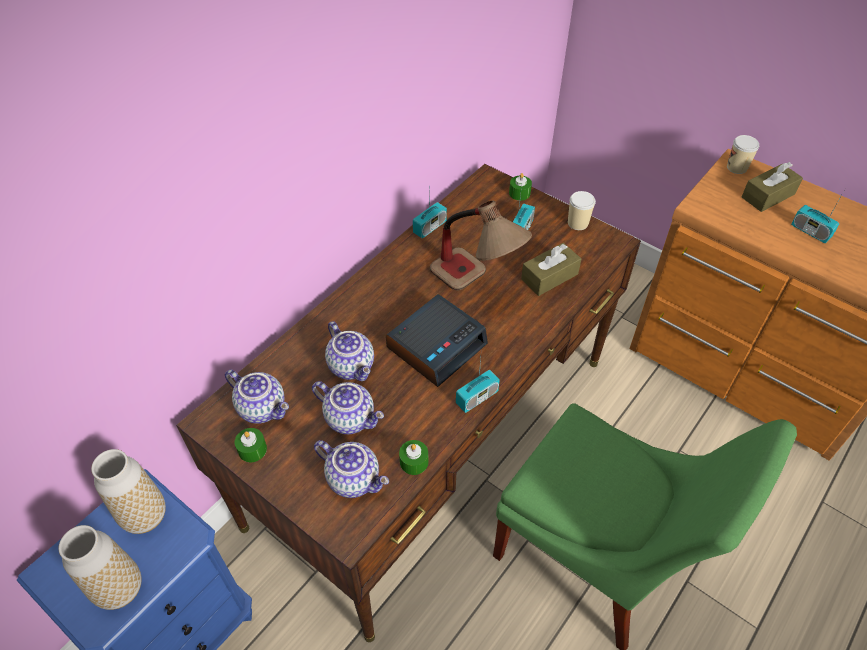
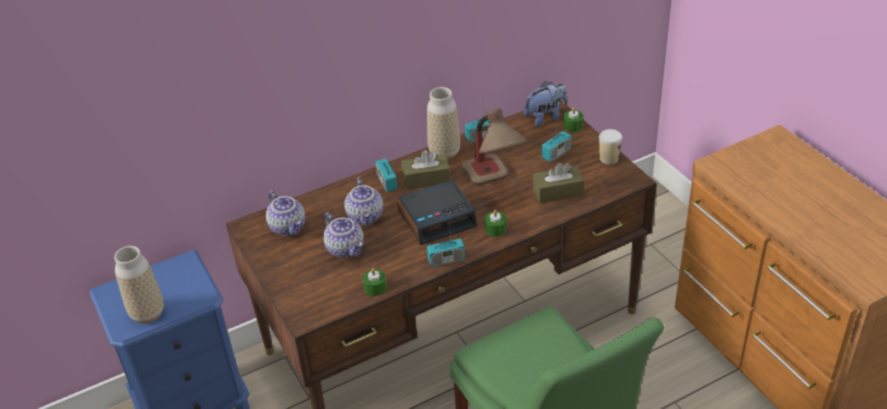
camera: 25 degrees right, 10 degrees down
vase [91,449,166,534] -> vase moved to [427,87,460,160]
green candle [235,428,267,462] -> green candle moved to [485,210,506,237]
teapot [314,440,389,498] -> none
cup [727,135,759,174] -> none
brown tissue box [742,162,803,212] -> brown tissue box moved to [402,150,450,190]
radio [791,191,844,243] -> radio moved to [375,149,397,192]
none -> plush toy [524,81,568,127]

